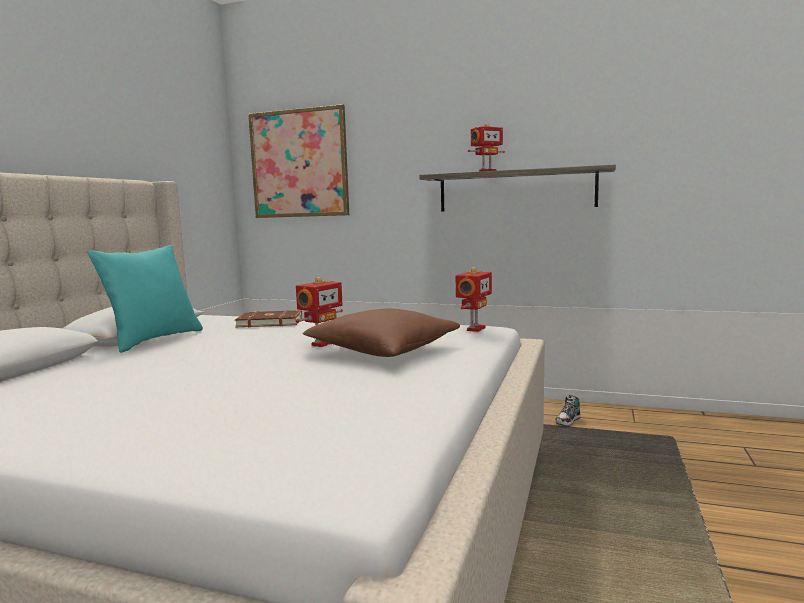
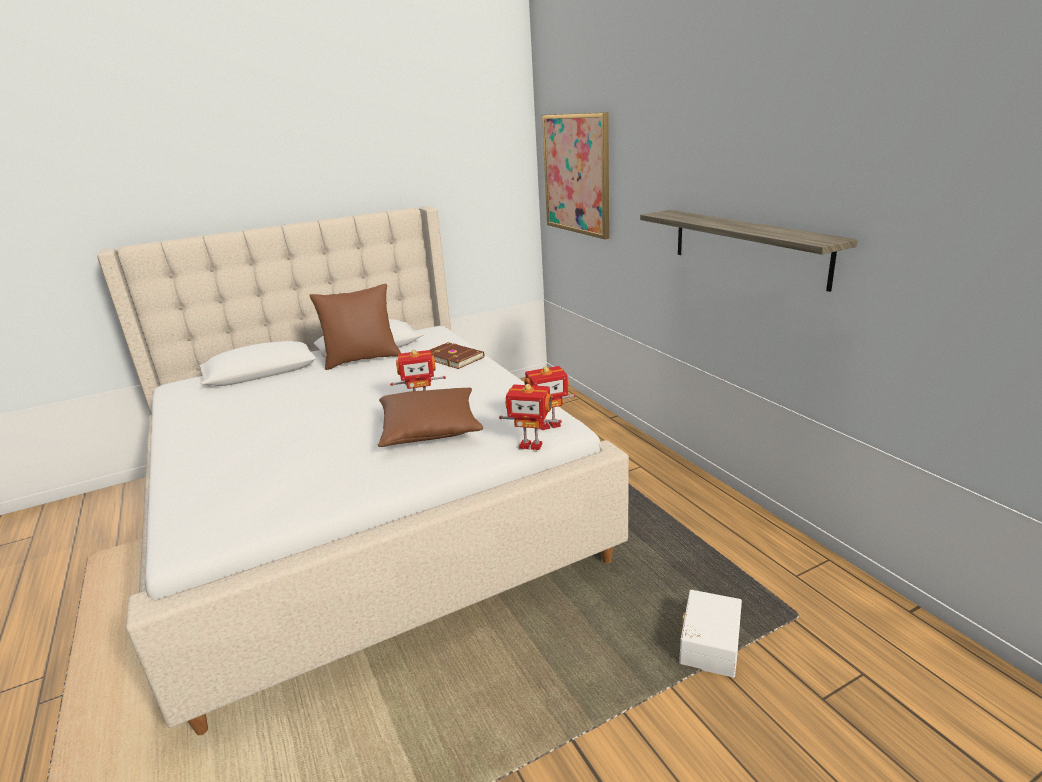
camera: 45 degrees right, 15 degrees up
turquoise pillow [87,245,203,353] -> brown pillow [309,284,401,370]
toy robot [468,123,505,172] -> toy robot moved to [499,384,562,450]
shoe [555,395,581,426] -> none
none -> white storage box [679,590,742,678]

